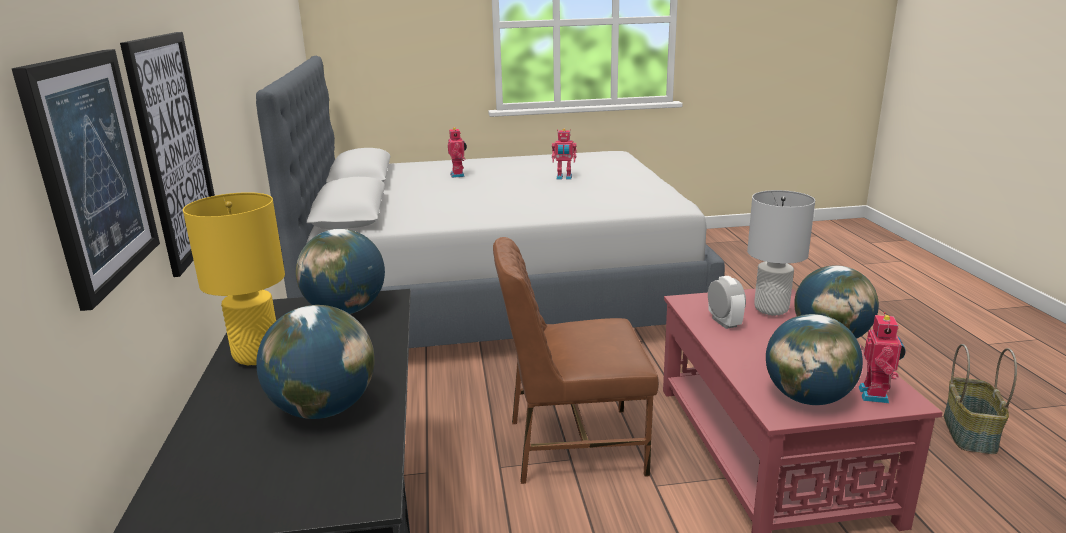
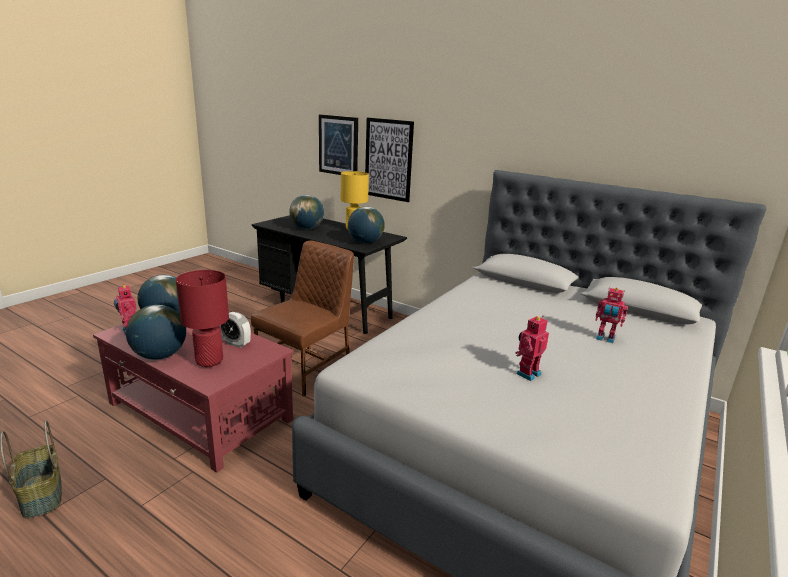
camera: 130 degrees right, 0 degrees up
grey table lamp [747,190,815,316] -> red table lamp [176,270,229,367]

